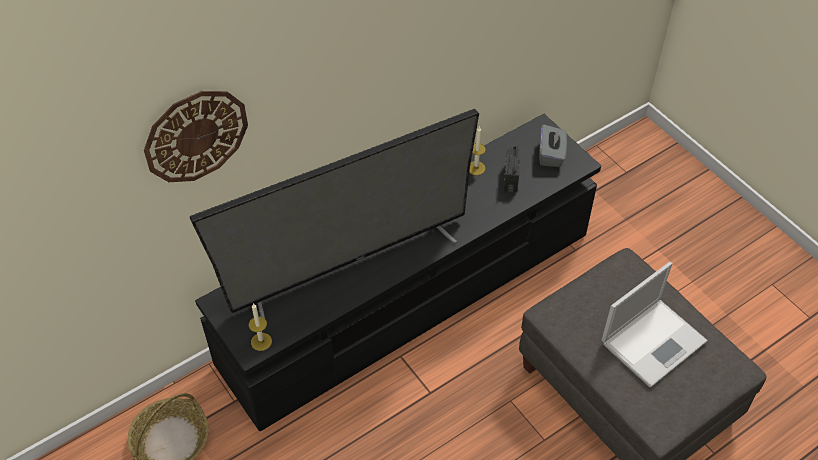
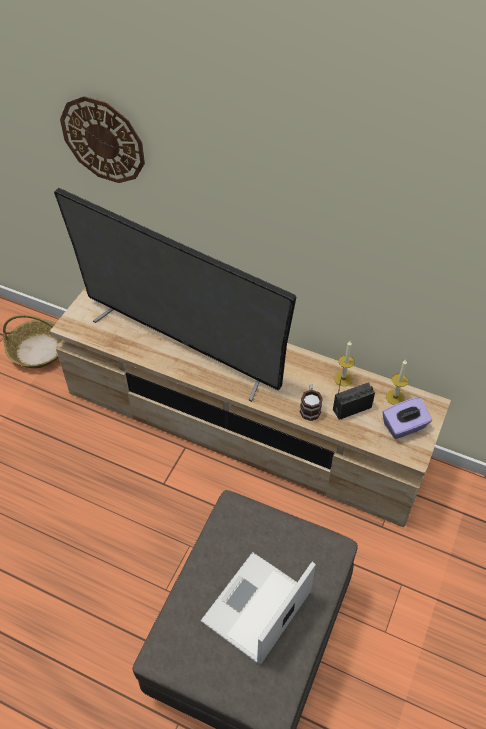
camera: 60 degrees right, 0 degrees up
black tv stand [195,114,601,431] -> beige tv stand [50,287,451,527]
candle [249,303,272,351] -> candle moved to [386,360,408,405]
grey tissue box [539,124,567,167] -> purple tissue box [383,397,432,439]
laptop [601,262,708,387] -> laptop turned 105 degrees clockwise [201,552,316,665]
none -> mug [300,384,323,421]

